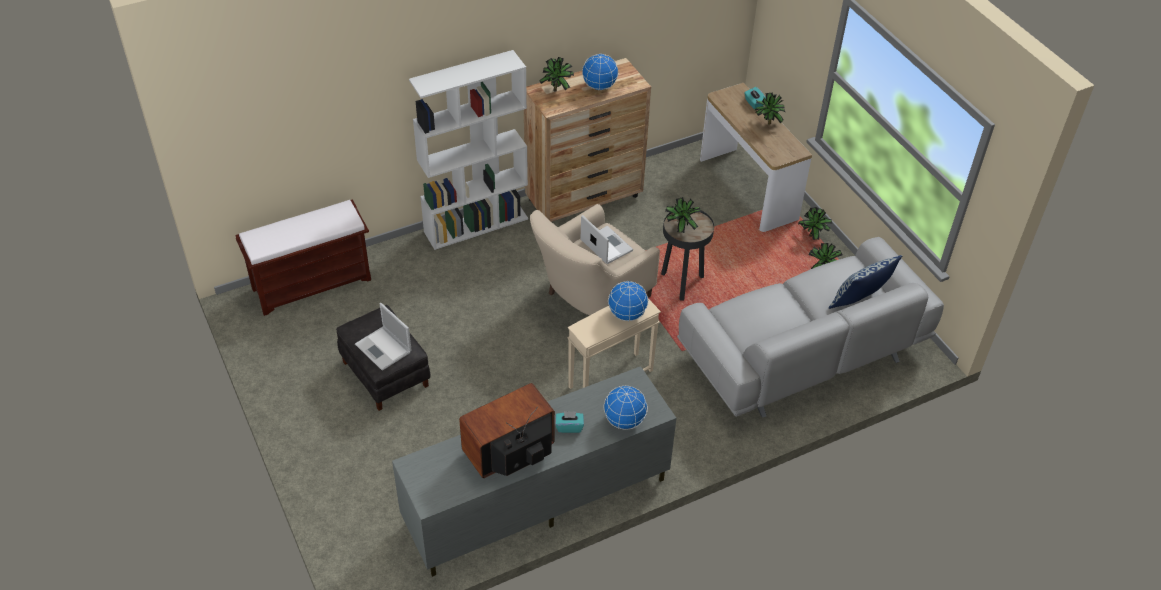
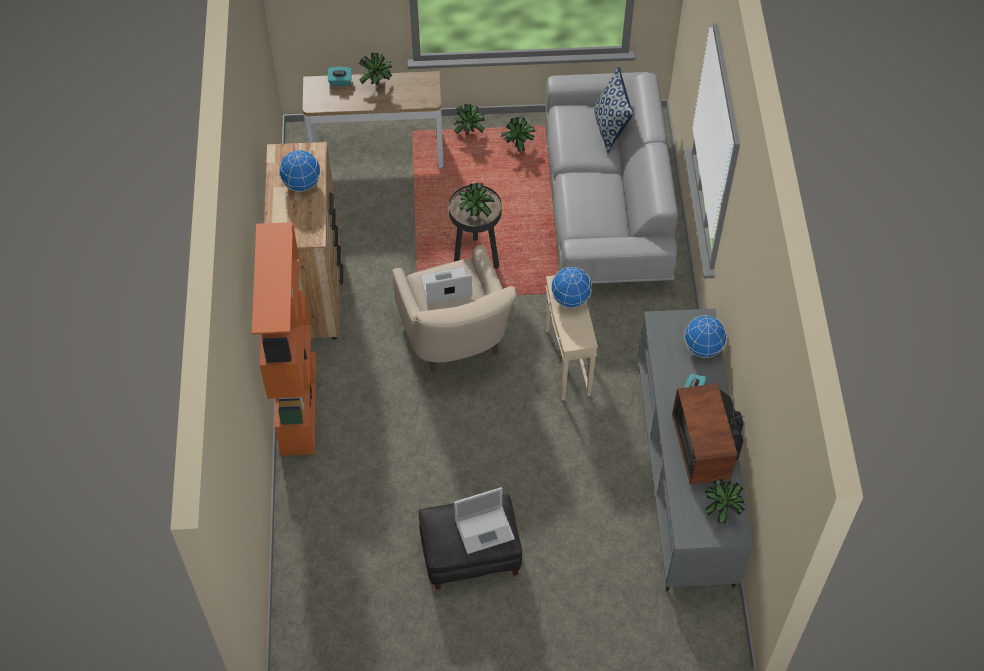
camera: 65 degrees left, 10 degrees up
brown bench [235,199,371,316] -> none
white bookcase [409,50,528,250] -> orange bookcase [252,222,316,456]
potted plant [539,57,574,91] -> potted plant moved to [705,479,745,524]

